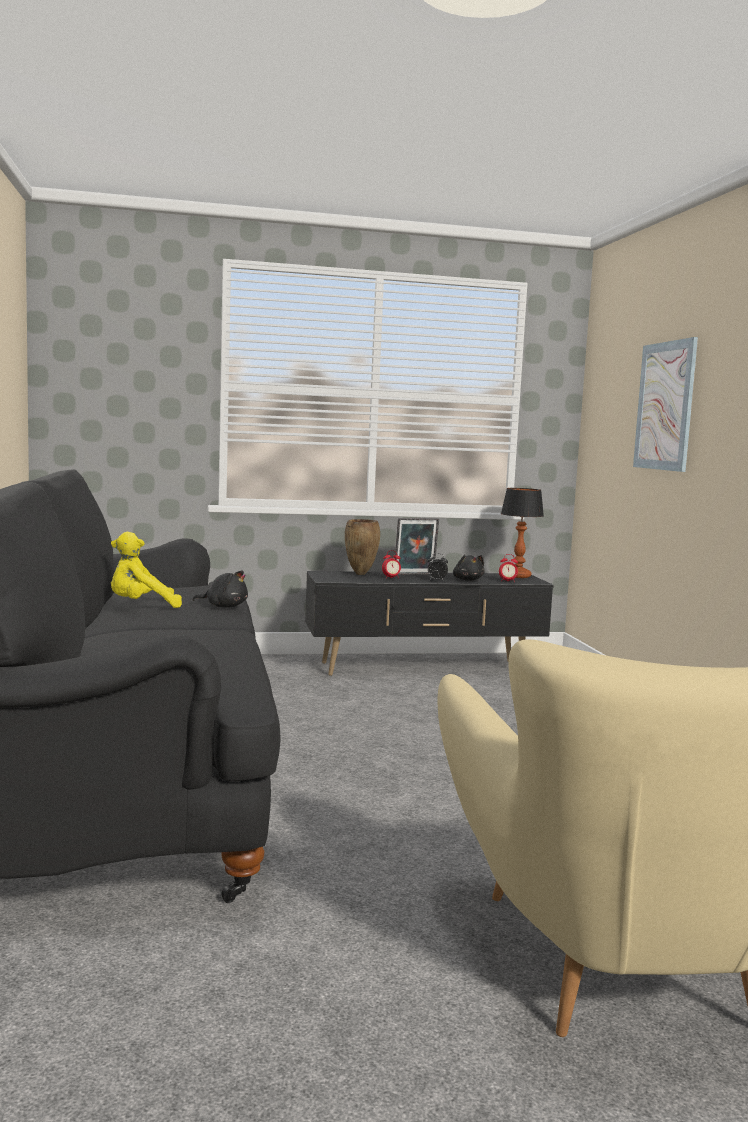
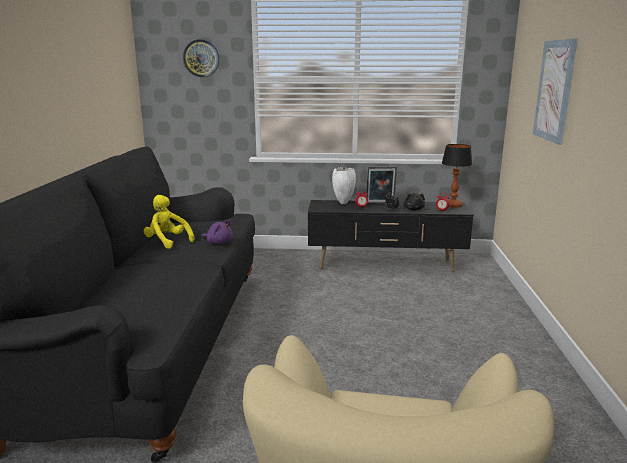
camera: 15 degrees right, 10 degrees up
yellow plush toy [111,532,182,608] -> yellow plush toy turned 45 degrees clockwise [144,195,194,249]
black plush toy [193,570,248,608] -> purple plush toy [201,220,233,244]
brown vase [345,519,380,575] -> white vase [332,167,356,204]
none -> wall clock [183,39,219,77]

